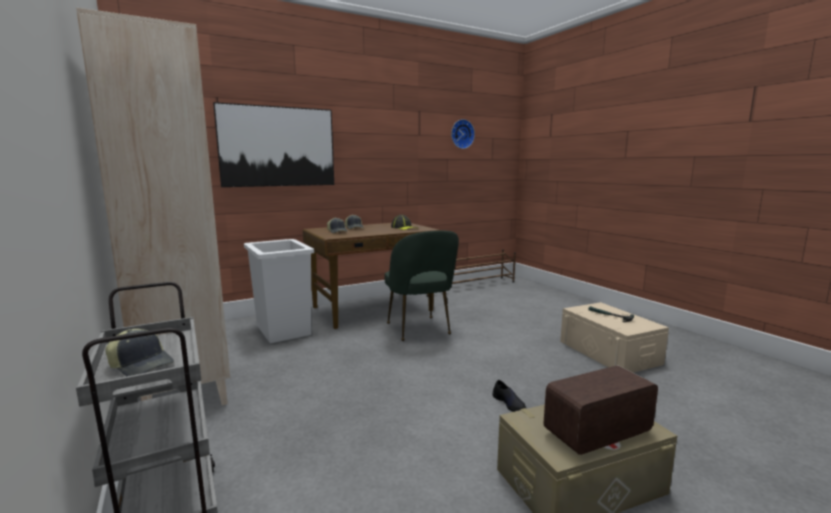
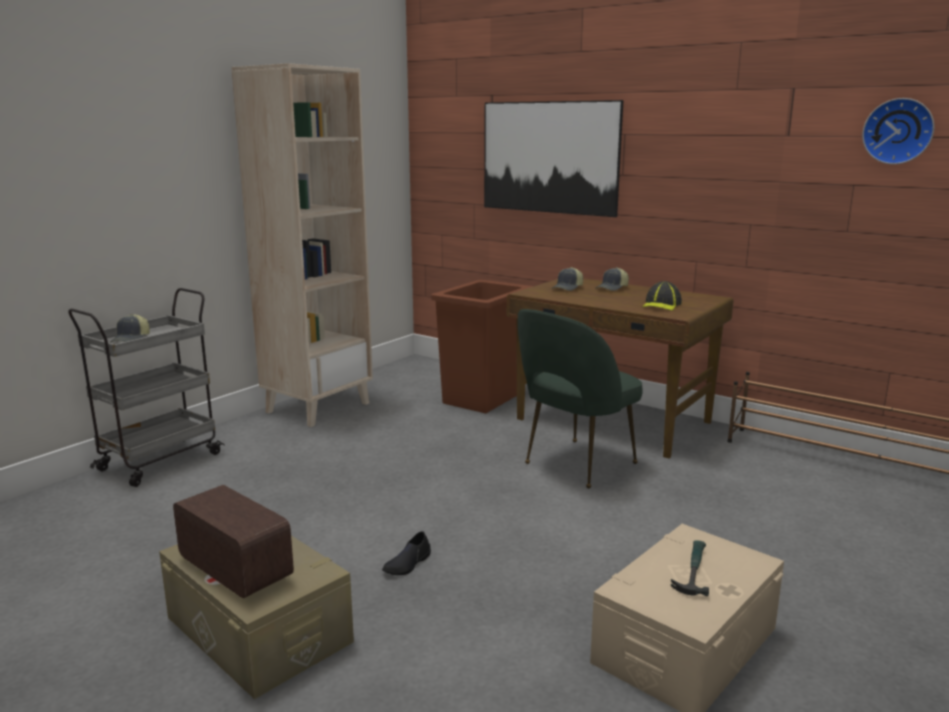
camera: 65 degrees right, 5 degrees up
white trash can [244,239,314,344] -> brown trash can [431,280,533,413]

